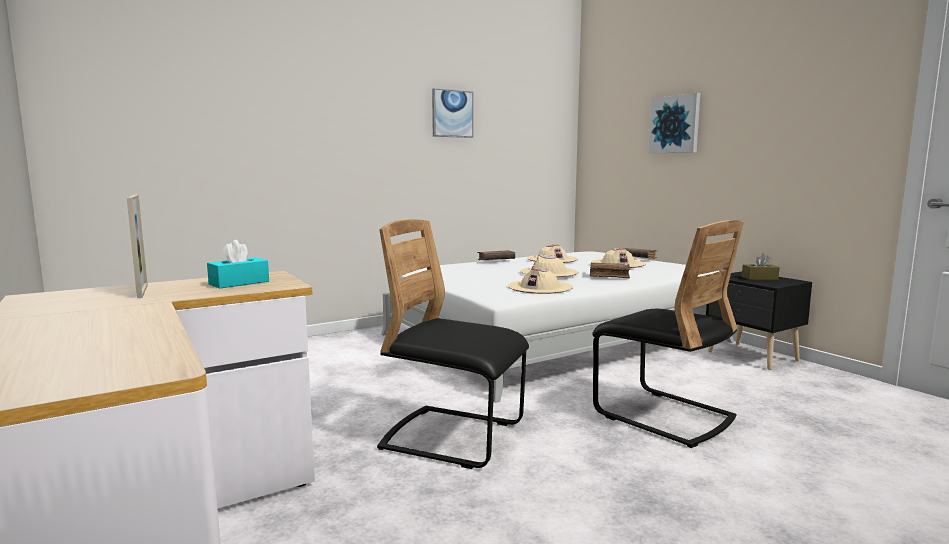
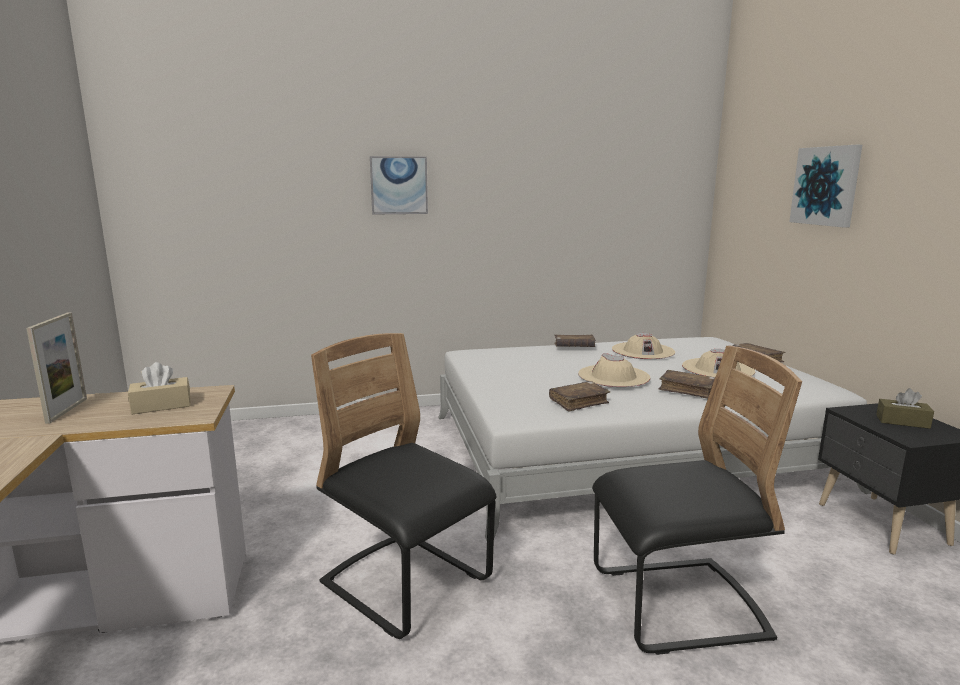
camera: 20 degrees right, 5 degrees up
turquoise tissue box [207,240,269,288] -> beige tissue box [128,362,191,414]
picture [432,88,474,138] -> picture moved to [370,156,428,215]
beige hat [507,268,573,294] -> brown book [549,381,610,412]
black chair [592,220,744,448] -> black chair turned 75 degrees counterclockwise [592,346,802,655]

